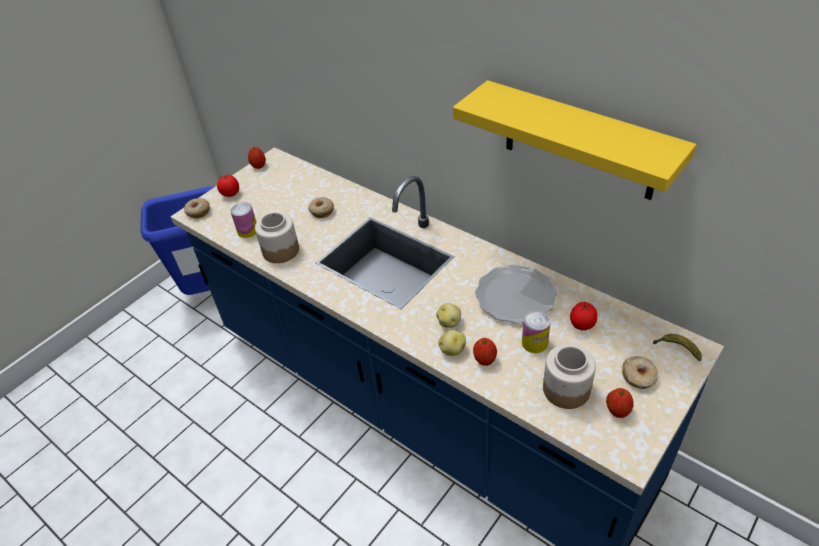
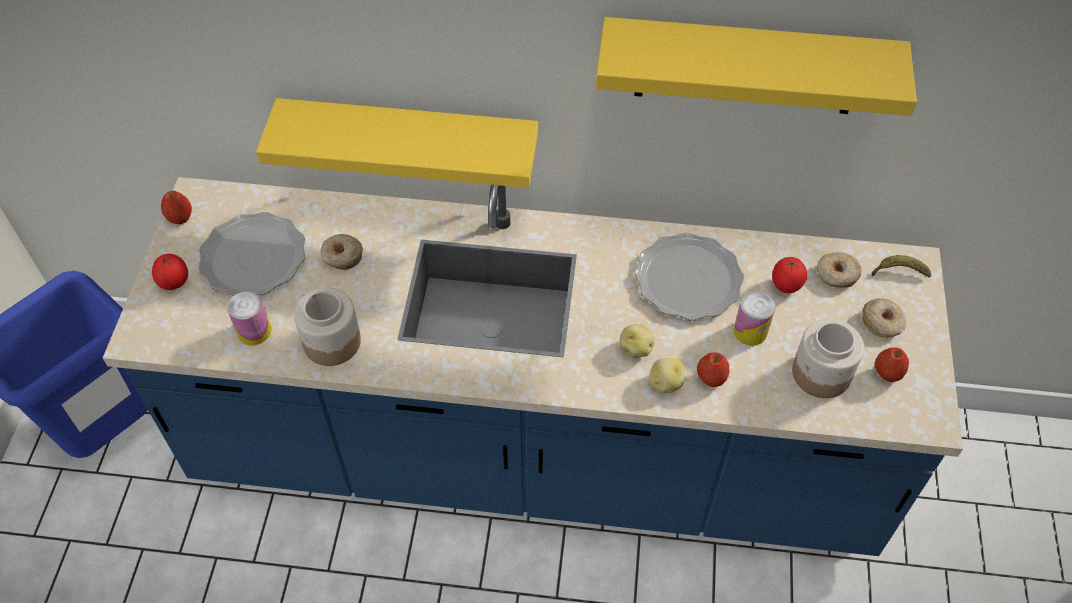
camera: 35 degrees left, 10 degrees up
donut [184,198,210,219] -> donut moved to [817,252,861,288]
none -> plate [198,212,305,296]
none -> yellow shelf [256,98,538,188]

